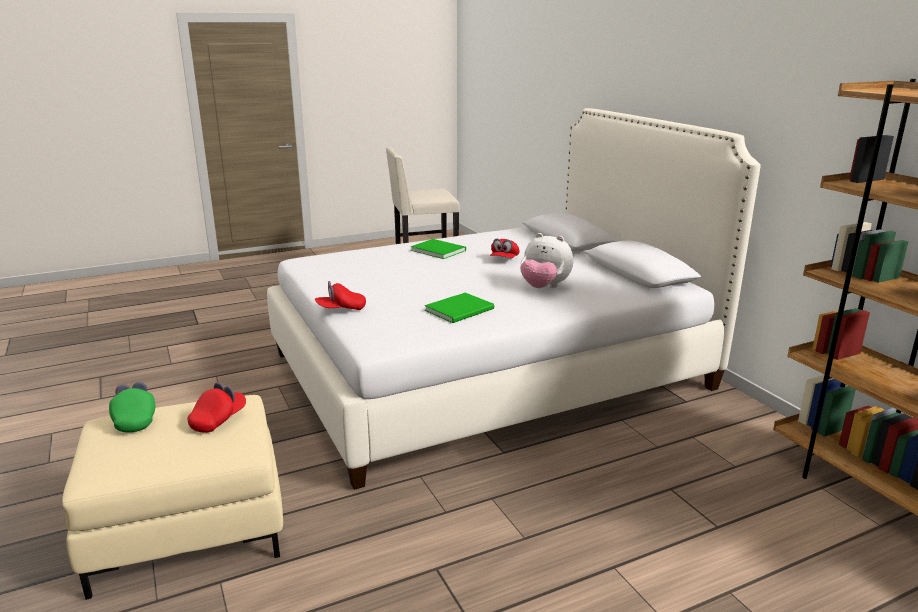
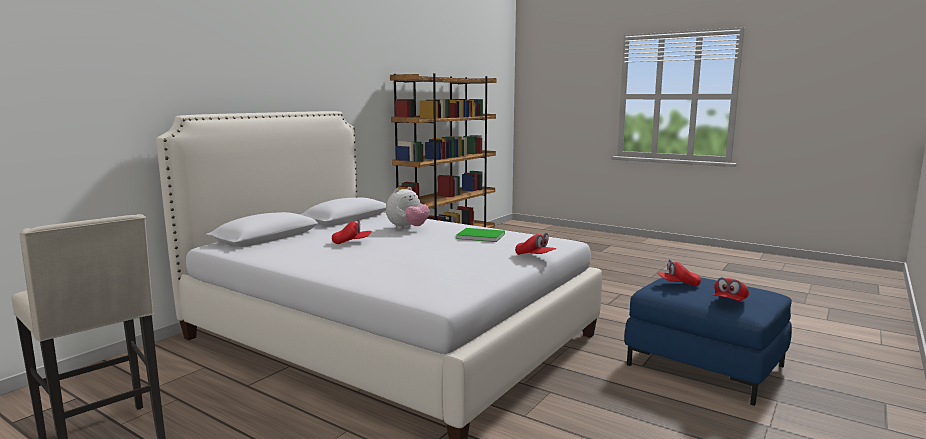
camera: 120 degrees left, 10 degrees down
beige ottoman [62,395,283,600] -> blue ottoman [625,277,792,406]
green cap [109,382,155,433] -> red cap [713,277,749,301]
green book [411,239,466,259] -> none
plush toy [520,233,573,288] -> plush toy turned 45 degrees clockwise [386,187,430,229]

